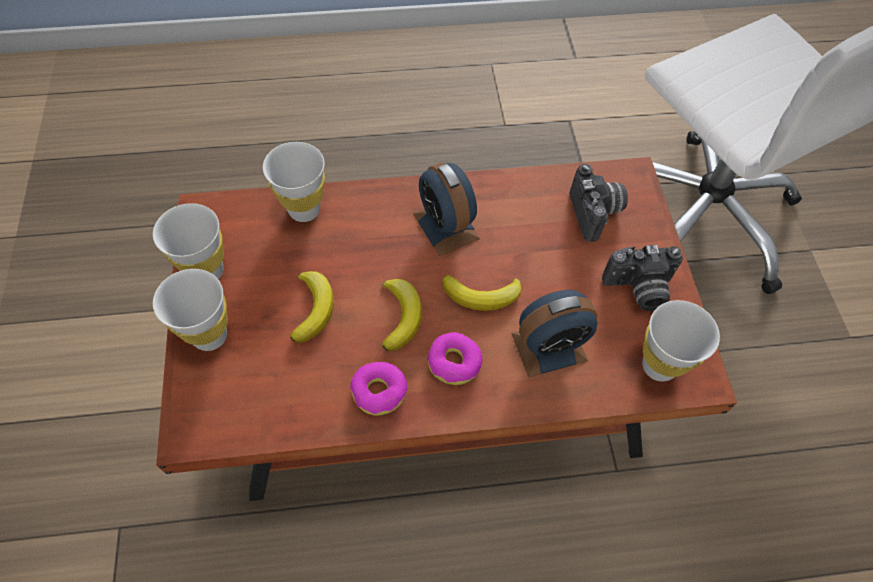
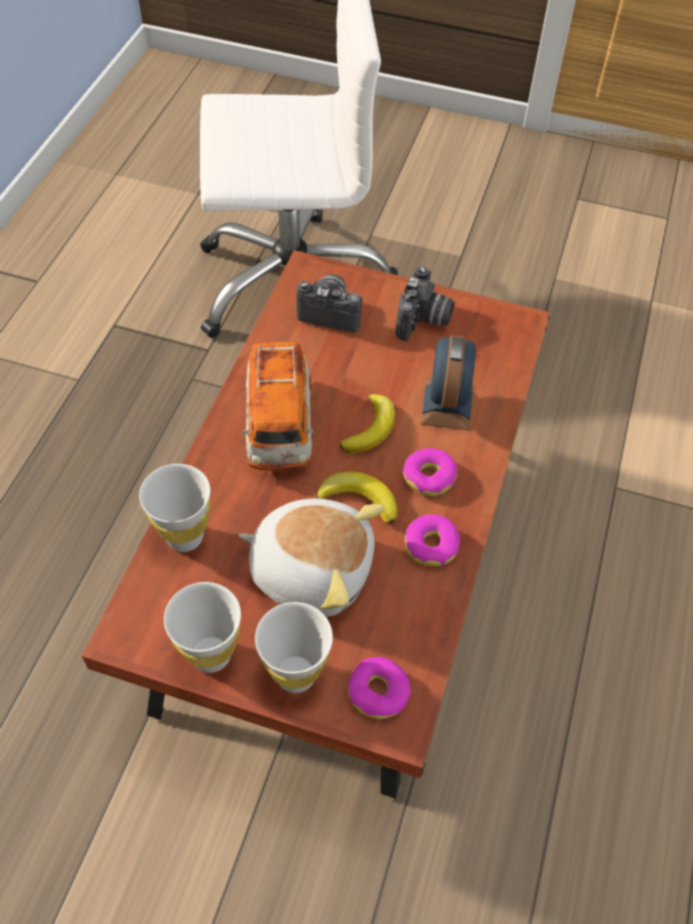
camera: 65 degrees left, 5 degrees down
banana [290,271,334,343] -> plush toy [238,499,385,617]
alarm clock [413,162,480,256] -> toy car [243,342,313,471]
white cup [642,300,720,382] -> none
none -> donut [348,657,411,719]

